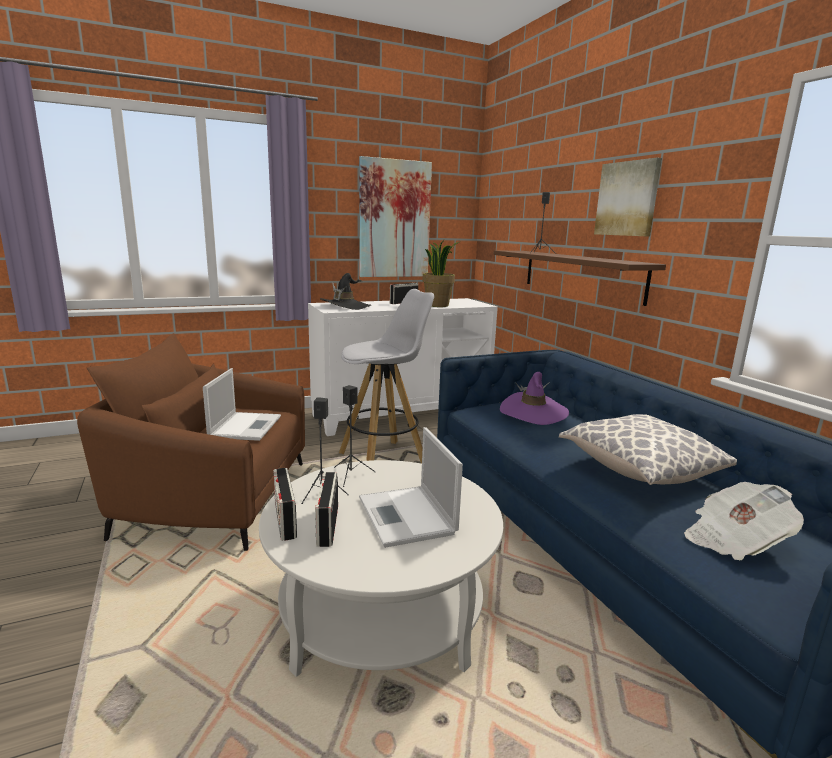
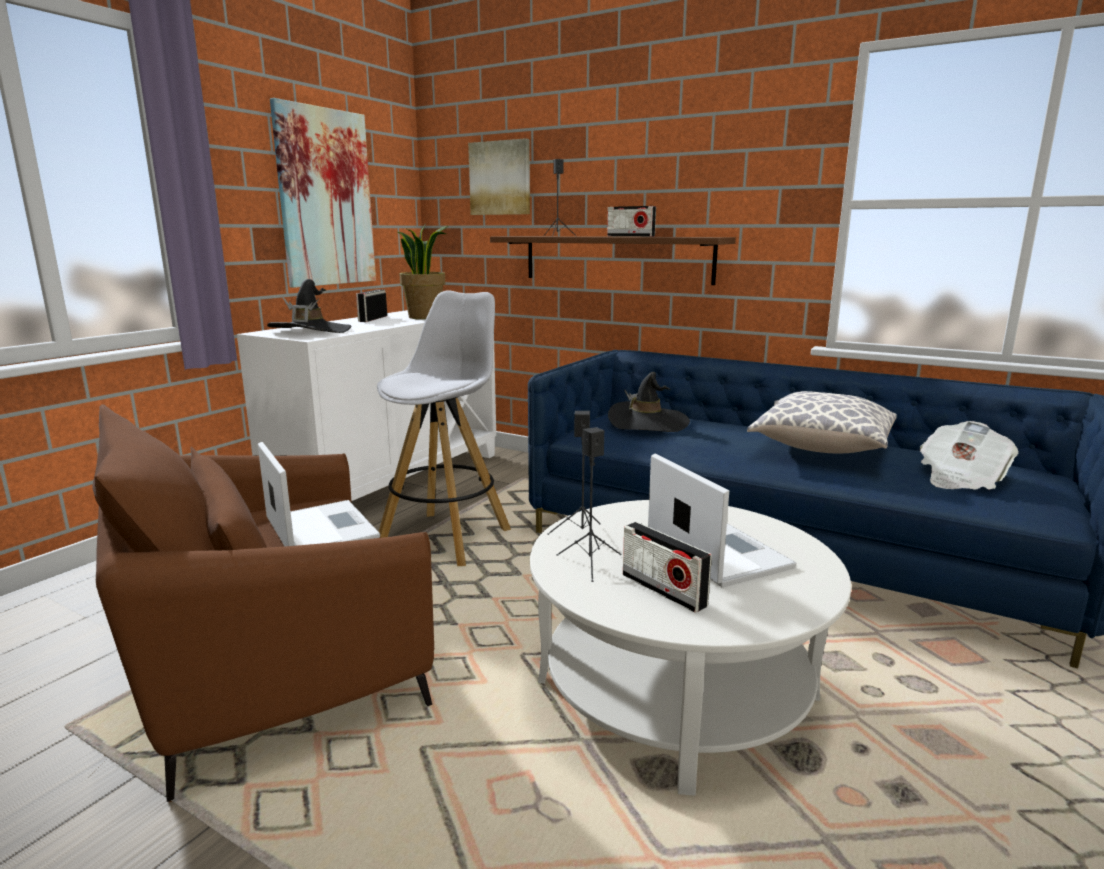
camera: 35 degrees left, 0 degrees up
radio [273,468,297,541] -> radio moved to [607,206,656,237]
laptop [359,427,463,548] -> laptop turned 150 degrees counterclockwise [648,454,796,587]
purple hat [500,372,569,425] -> black hat [608,372,690,432]
picture [594,158,662,237] -> picture moved to [468,138,530,215]

